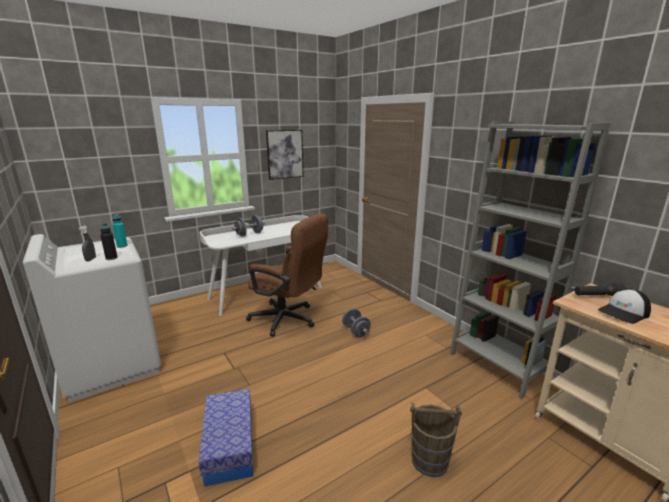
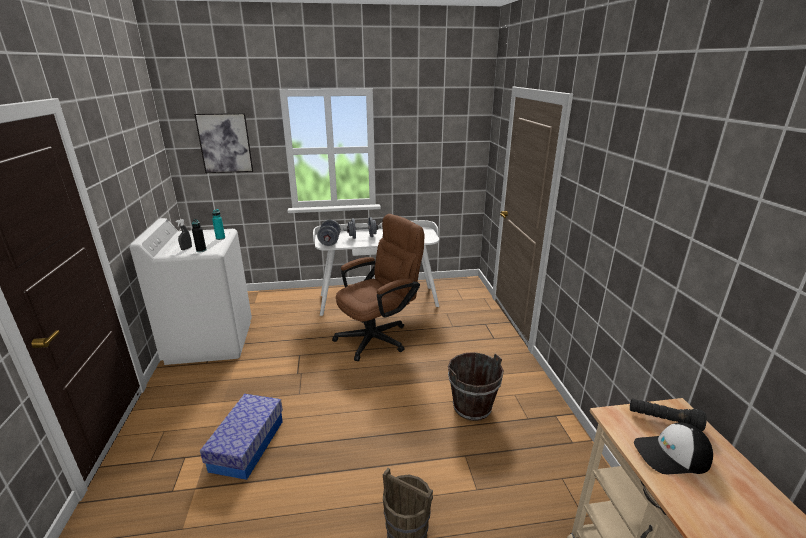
camera: 25 degrees right, 5 degrees up
brown office chair [246,213,328,336] -> brown office chair turned 90 degrees counterclockwise [332,214,425,361]
picture [266,130,304,180] -> picture moved to [194,113,253,173]
grey dumbbell [342,308,371,337] -> grey dumbbell moved to [317,220,341,246]
grey bookcase [450,122,611,399] -> none
none -> brown bucket [448,352,504,421]

